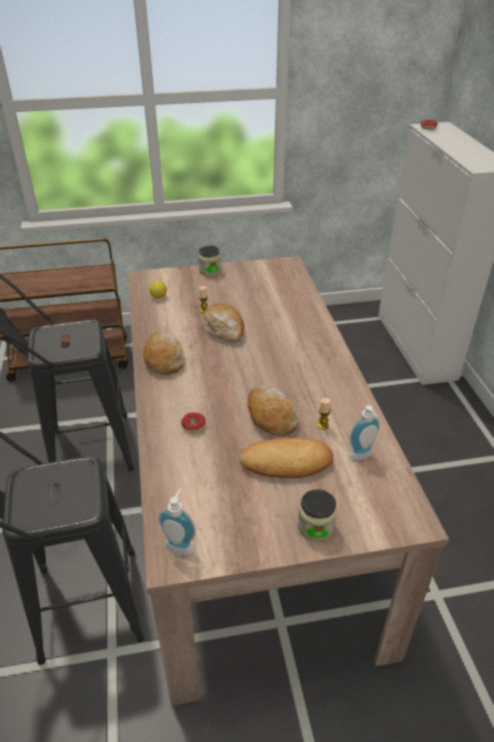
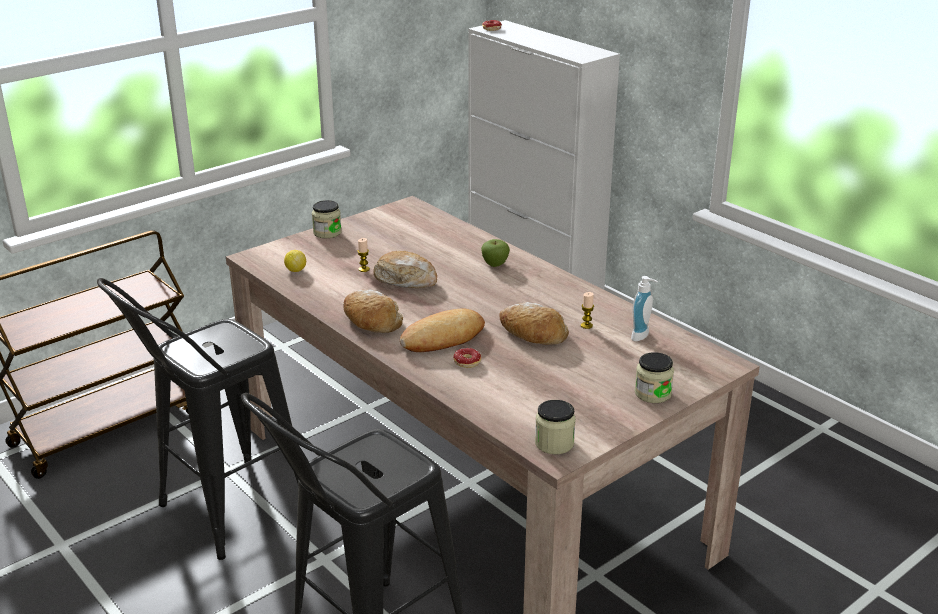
camera: 30 degrees left, 10 degrees down
soap dispenser [158,488,196,555] -> jar [535,400,576,454]
bread [239,438,333,478] -> bread moved to [400,308,485,352]
none -> apple [481,239,510,267]

